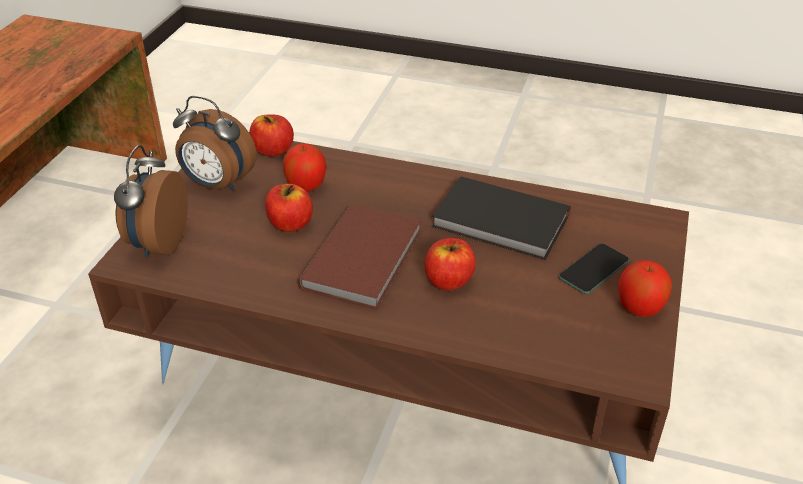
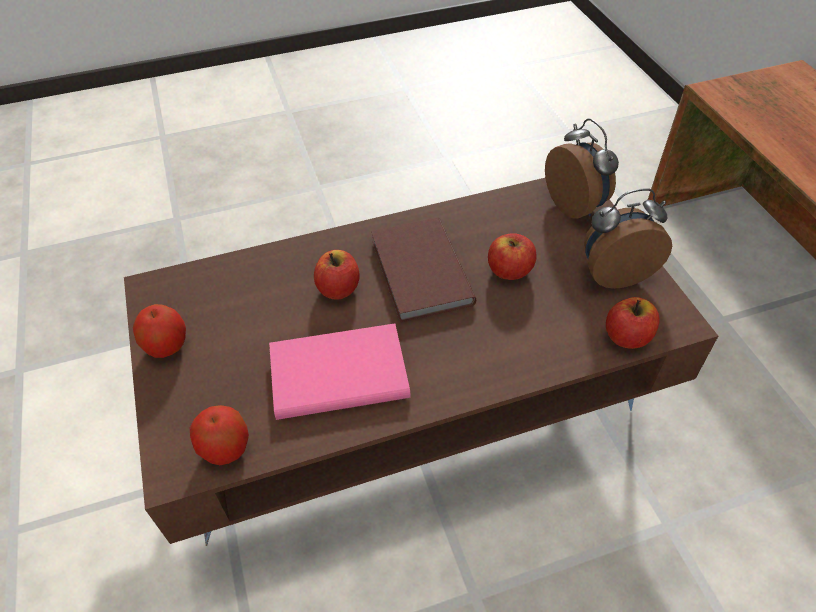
camera: 145 degrees right, 10 degrees up
apple [283,143,327,191] -> apple moved to [190,405,249,465]
black book [431,176,570,260] -> pink book [269,323,411,420]
phone [559,244,629,294] -> none

